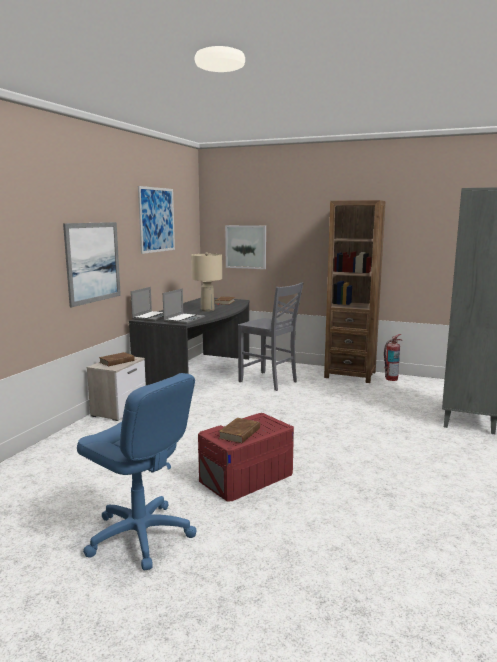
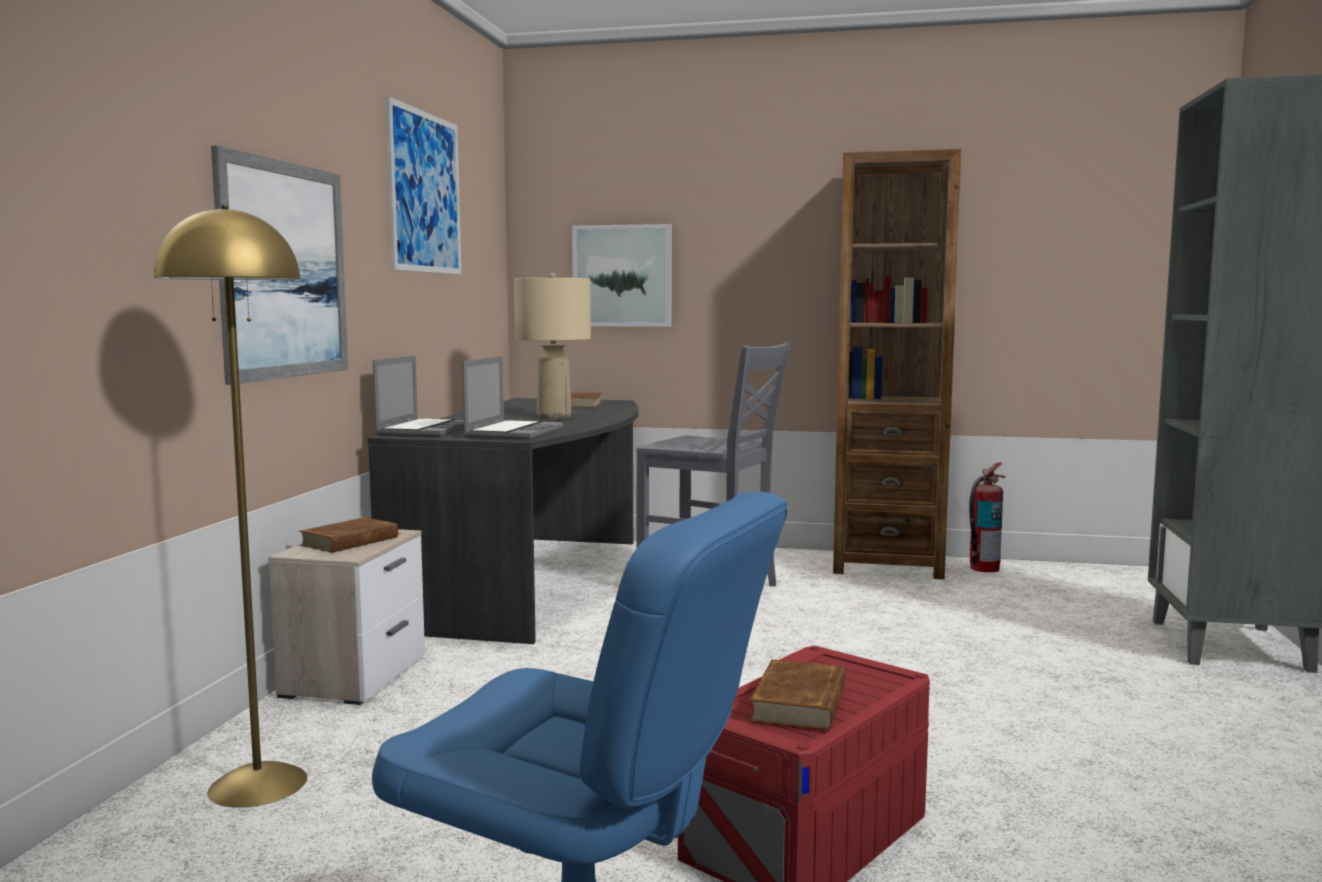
camera: 10 degrees left, 5 degrees down
none -> yellow floor lamp [154,205,307,808]

